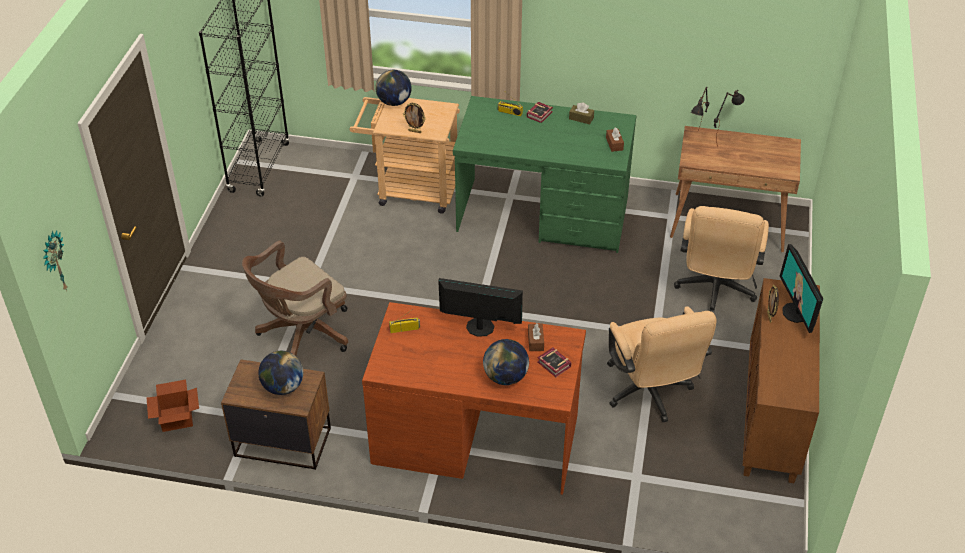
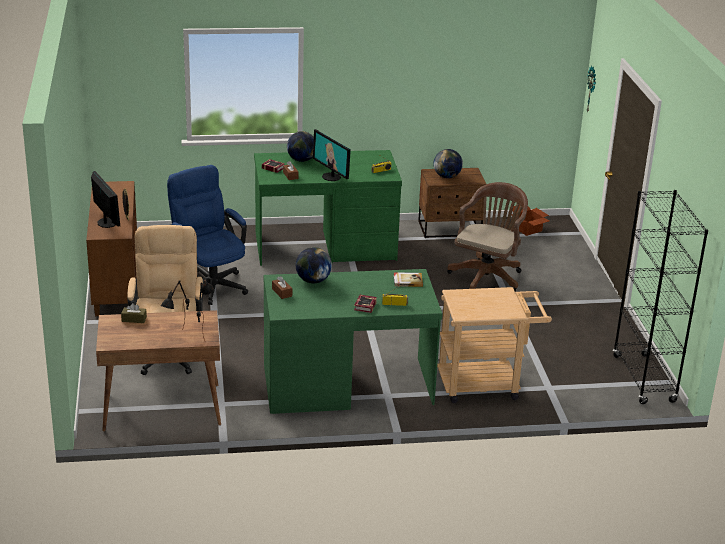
camera: 160 degrees right, 15 degrees down
brown desk [362,302,586,495] -> green desk [254,150,402,266]
globe [375,70,412,106] -> globe moved to [296,247,332,283]
picture frame [403,102,426,133] -> none
monitor [438,278,523,337] -> monitor turned 60 degrees clockwise [313,129,351,181]
brown tissue box [569,102,594,124] -> brown tissue box moved to [121,303,147,323]
beige office chair [607,306,717,422] -> blue office chair [167,165,248,305]
none -> book [394,272,423,287]

